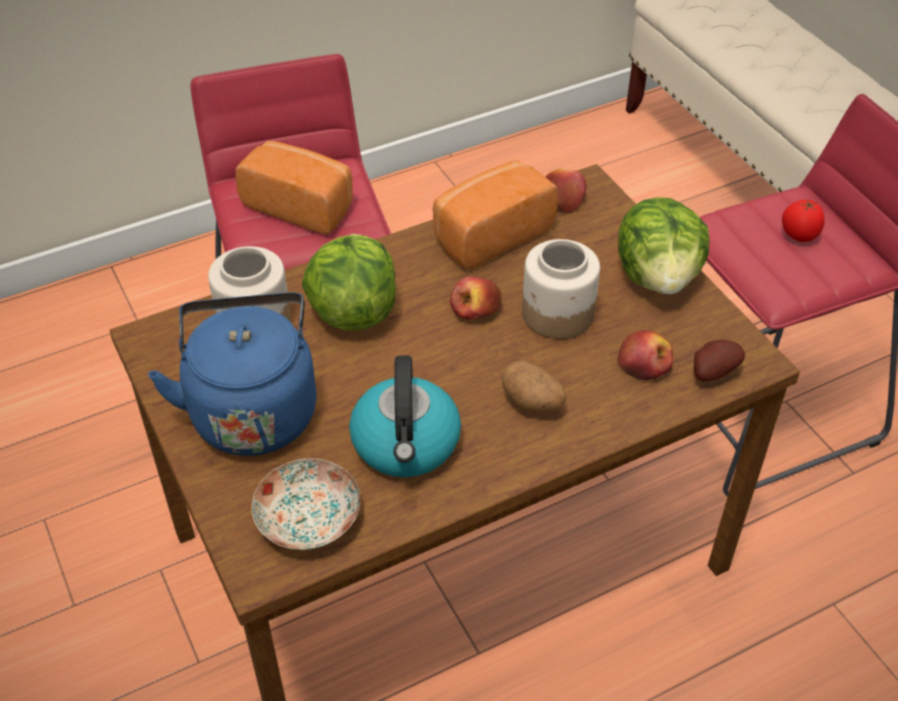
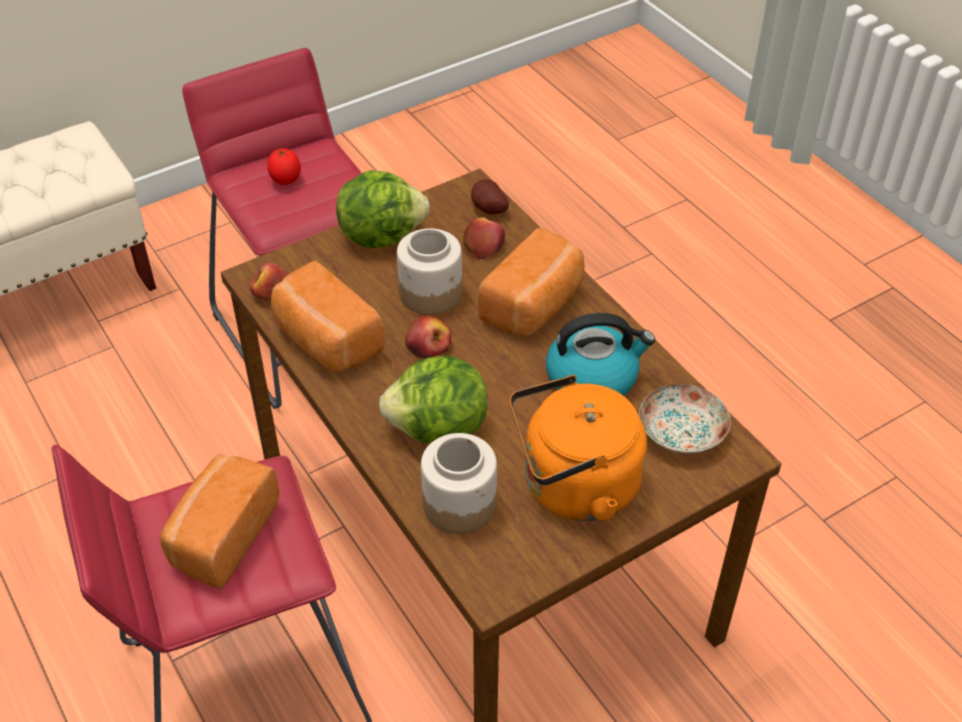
camera: 95 degrees left, 0 degrees up
blue kettle [148,292,317,456] -> orange kettle [510,375,647,521]
potato [501,360,567,413] -> bread [478,228,585,337]

